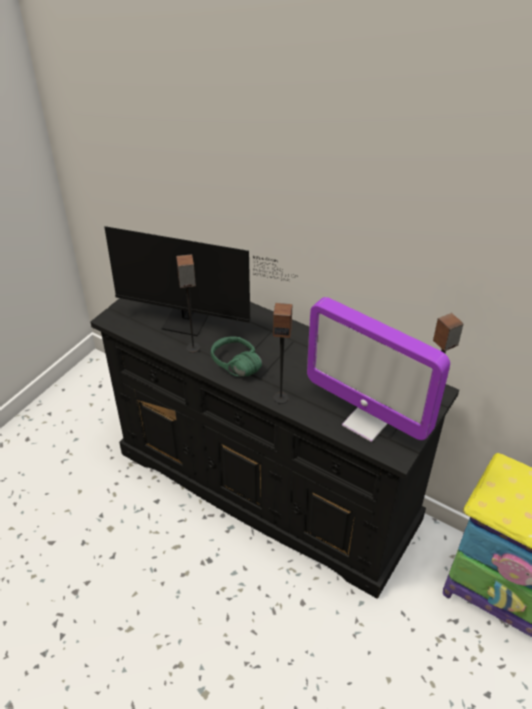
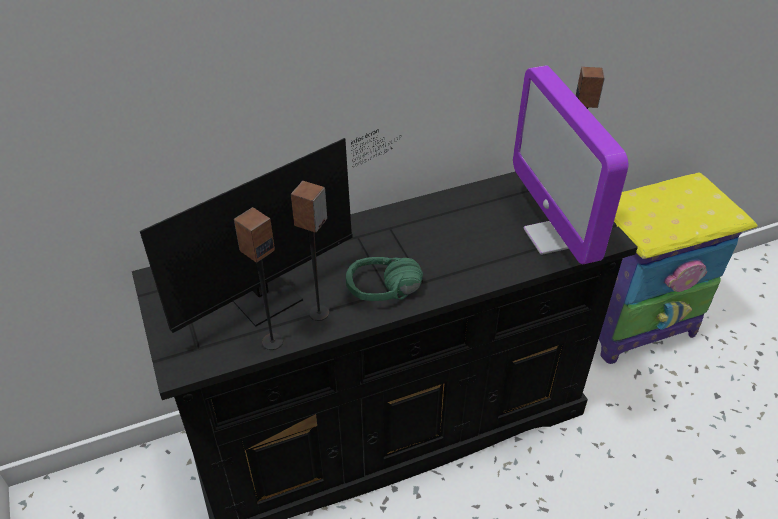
camera: 55 degrees left, 0 degrees up
speaker [273,303,292,404] -> speaker moved to [234,207,283,350]
monitor [307,297,450,442] -> monitor turned 90 degrees clockwise [513,65,628,264]

